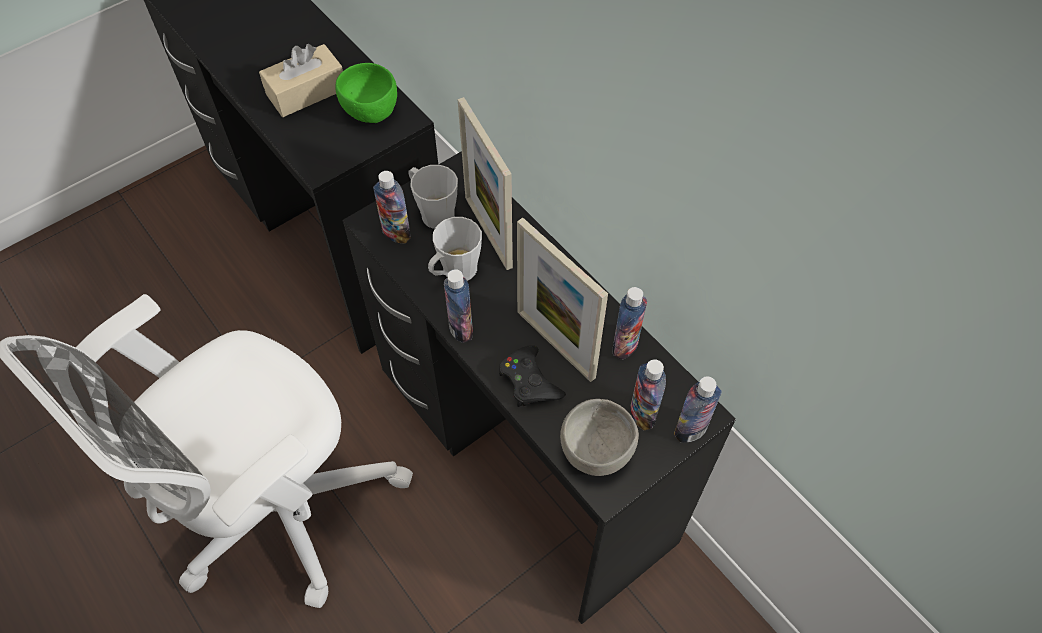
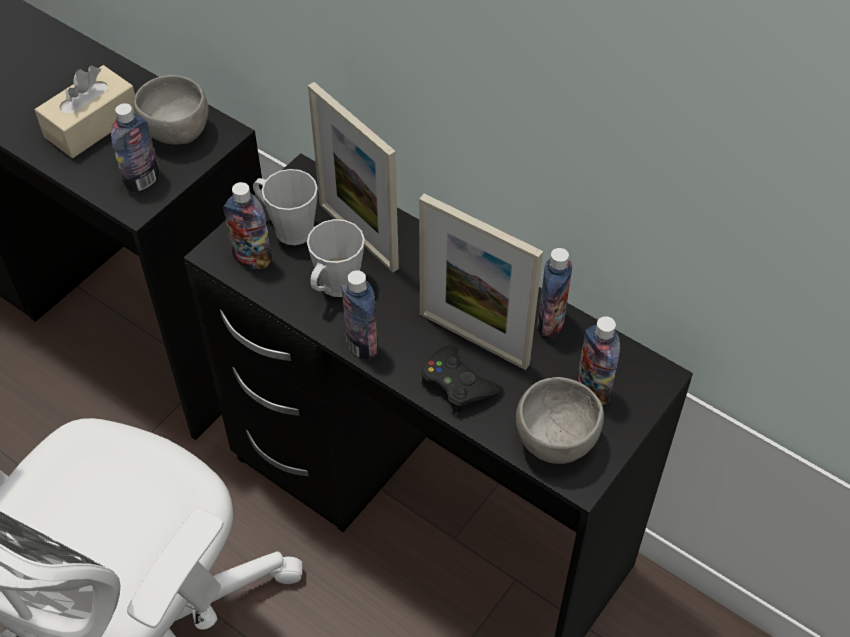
camera: 15 degrees left, 5 degrees down
green bowl [335,63,397,123] -> grey bowl [133,75,208,145]
bottle [674,377,721,443] -> bottle moved to [111,103,159,192]

